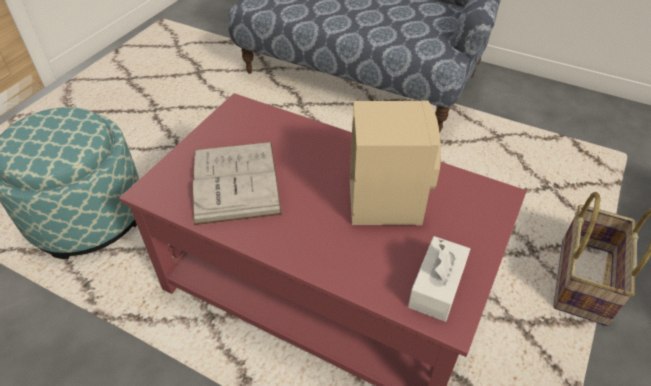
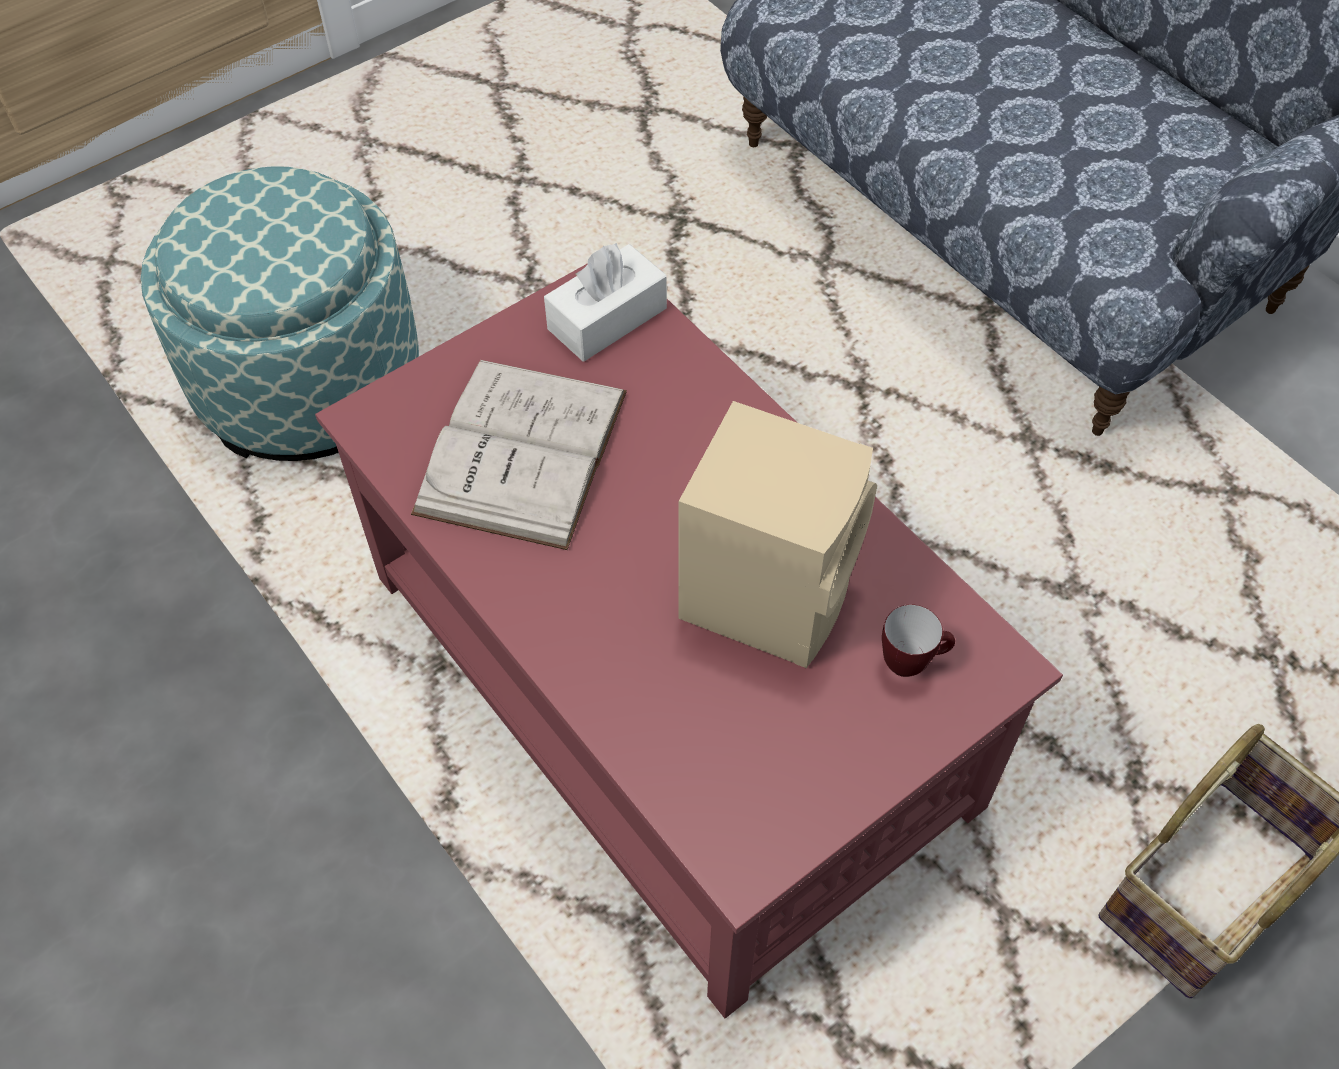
camera: 25 degrees right, 10 degrees up
white tissue box [408,236,470,322] -> white tissue box moved to [544,243,667,362]
none -> mug [882,604,955,677]

